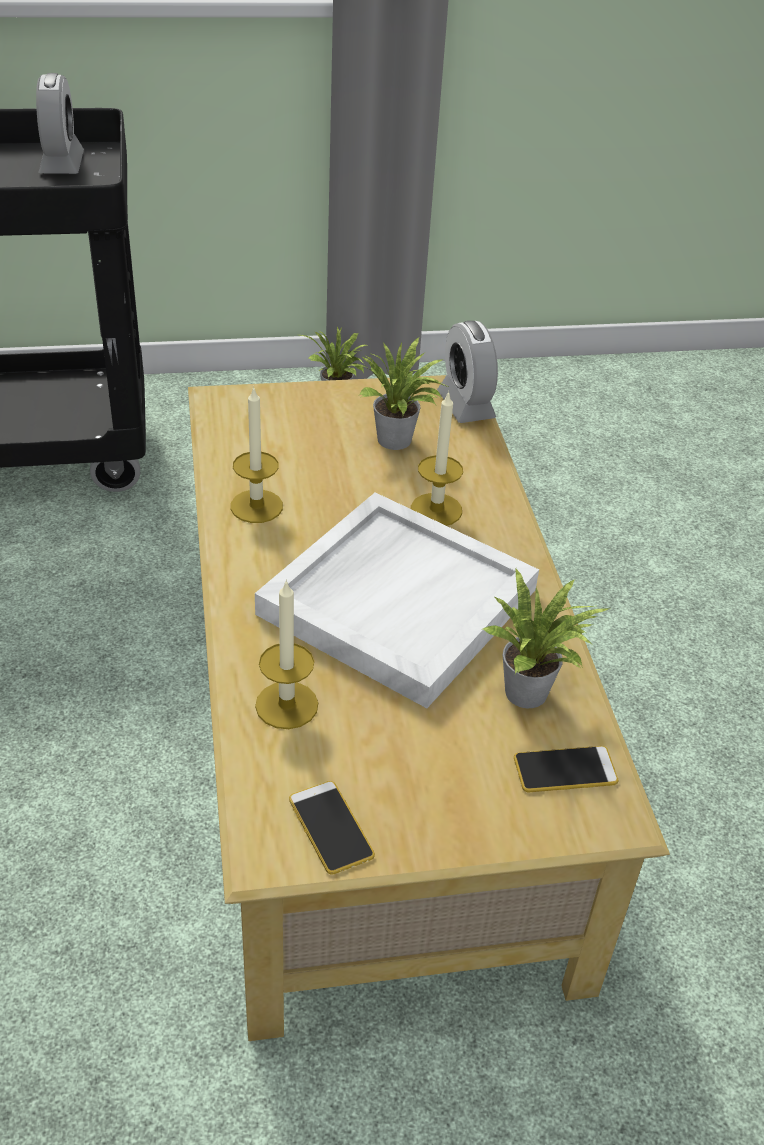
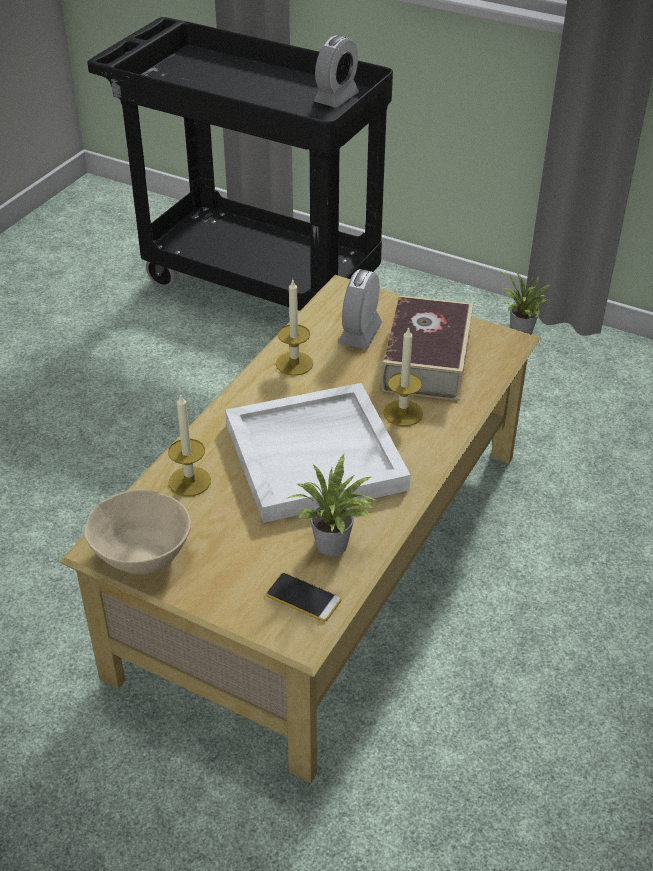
camera: 40 degrees right, 0 degrees up
phone [289,781,375,875] -> beige bowl [84,489,191,574]
potted plant [347,337,448,450] -> book [381,295,473,401]
alarm clock [437,321,498,423] -> alarm clock moved to [338,269,382,349]

